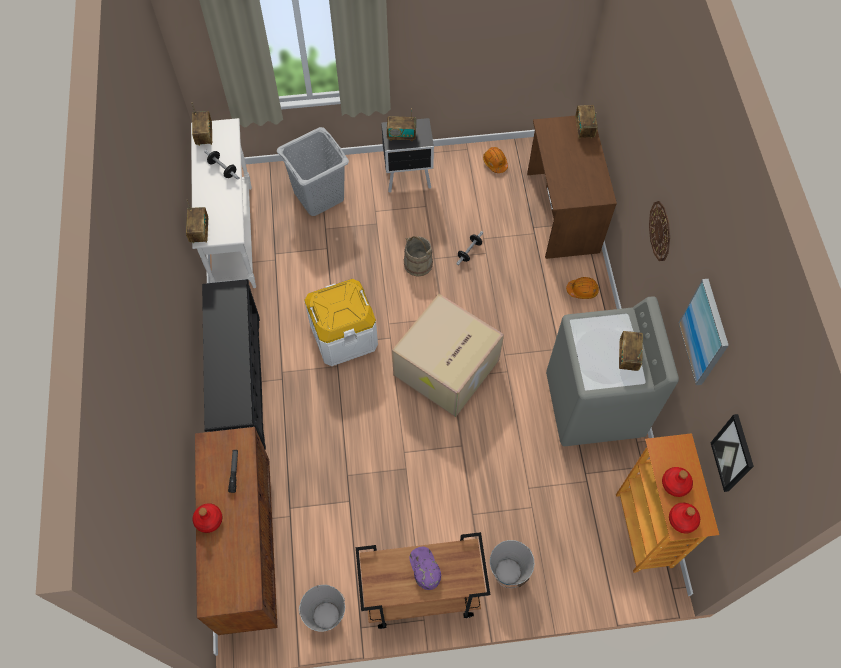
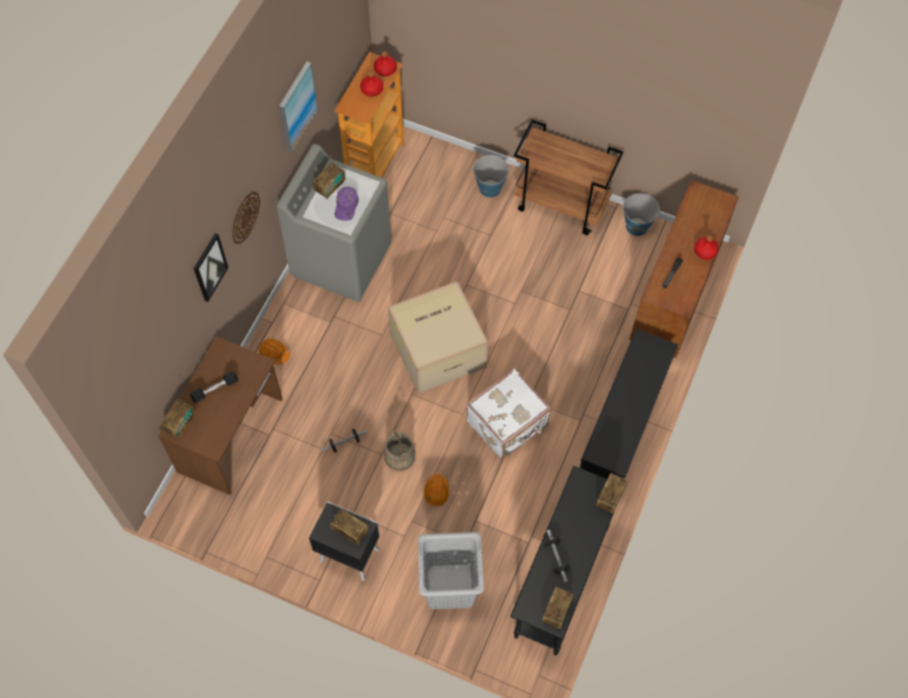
camera: 150 degrees left, 0 degrees up
white console table [191,118,256,288] -> black console table [510,466,616,655]
white storage box [304,279,378,366] -> white suitcase [466,368,552,460]
purple cap [409,547,441,590] -> purple cap moved to [335,187,359,221]
orange hard hat [483,147,508,173] -> orange hard hat moved to [424,474,449,507]
picture [711,414,754,492] -> picture moved to [193,233,228,302]
none -> black dumbbell [190,371,238,403]

